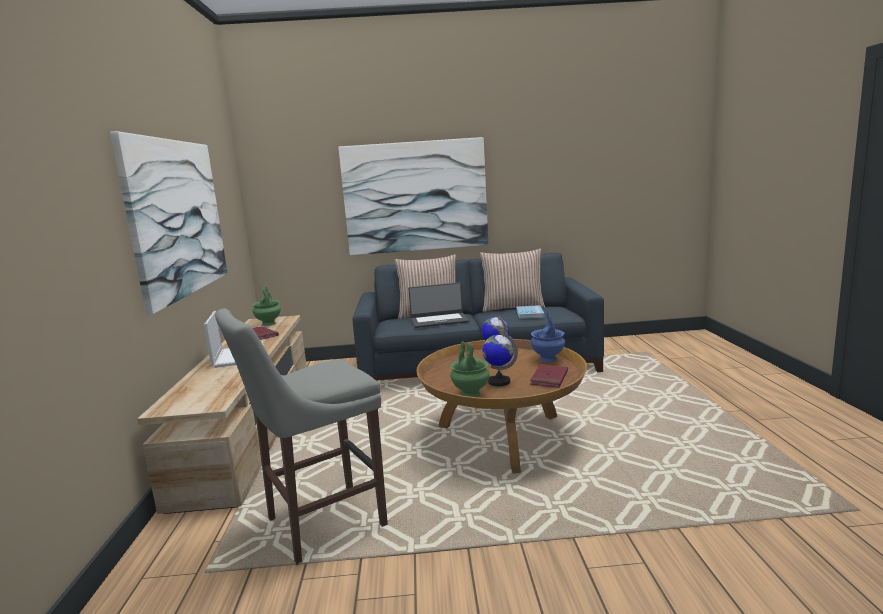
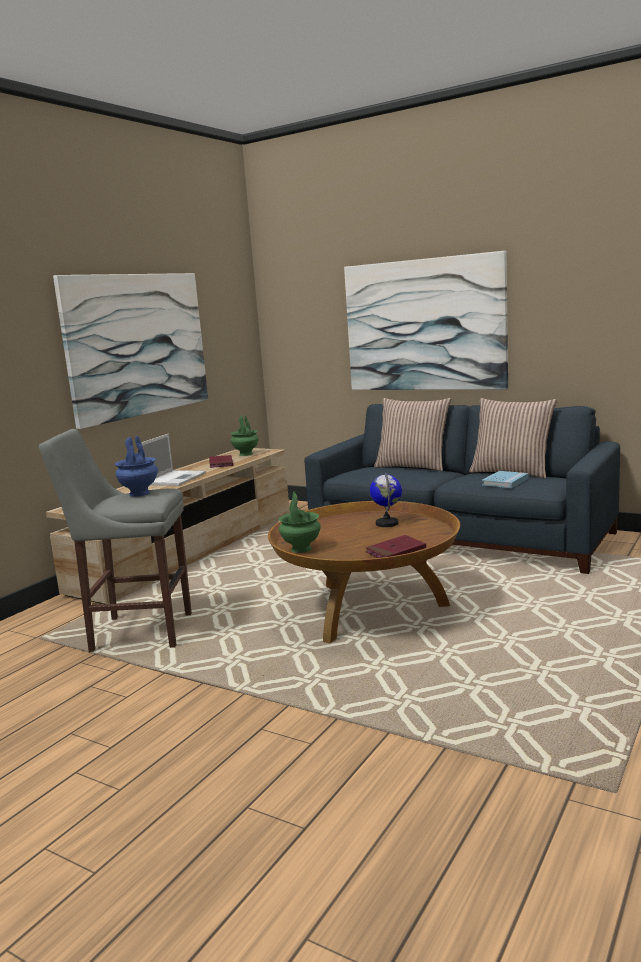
camera: 35 degrees right, 0 degrees up
laptop [408,282,469,328] -> none
globe [483,332,518,386] -> none
blue vase [531,312,565,362] -> blue vase moved to [115,436,158,497]

